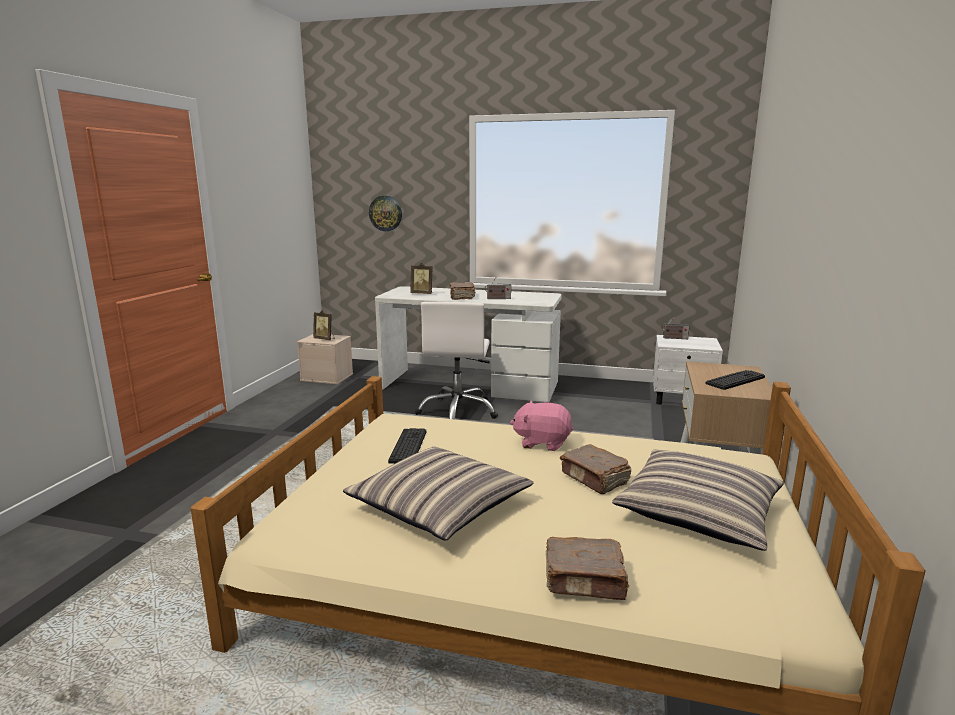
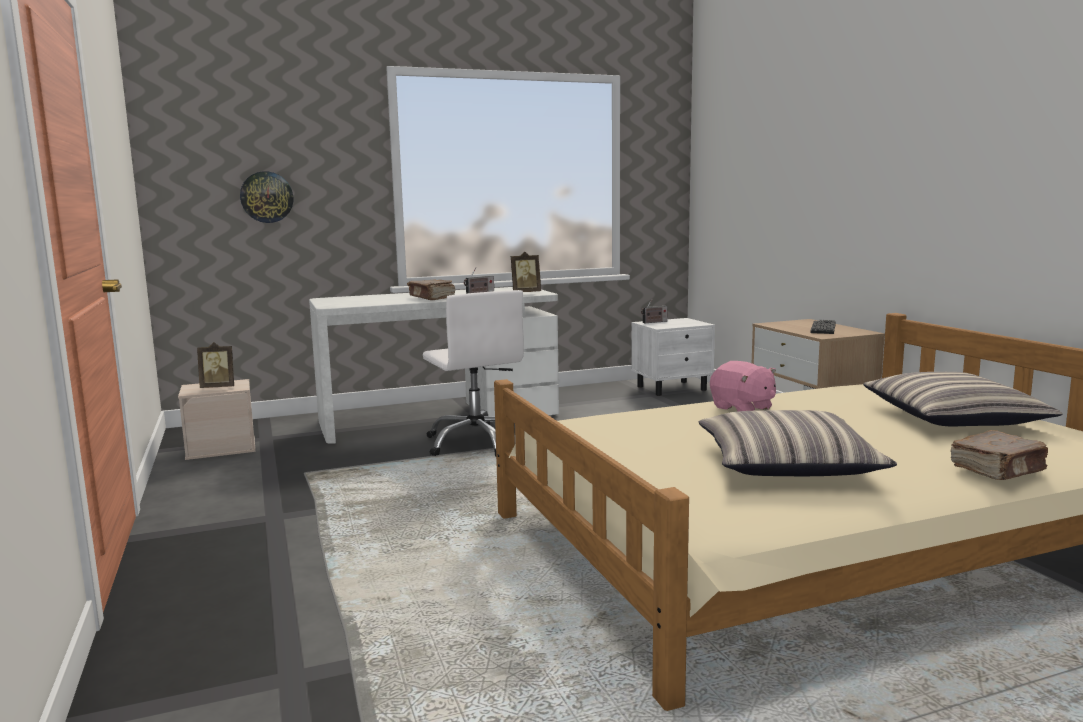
camera: 35 degrees left, 5 degrees down
keyboard [388,428,426,464] -> none
picture frame [410,263,432,294] -> picture frame moved to [511,251,541,292]
pink plush toy [510,401,573,451] -> pink plush toy turned 105 degrees counterclockwise [710,361,776,411]
brown book [560,444,631,494] -> none

